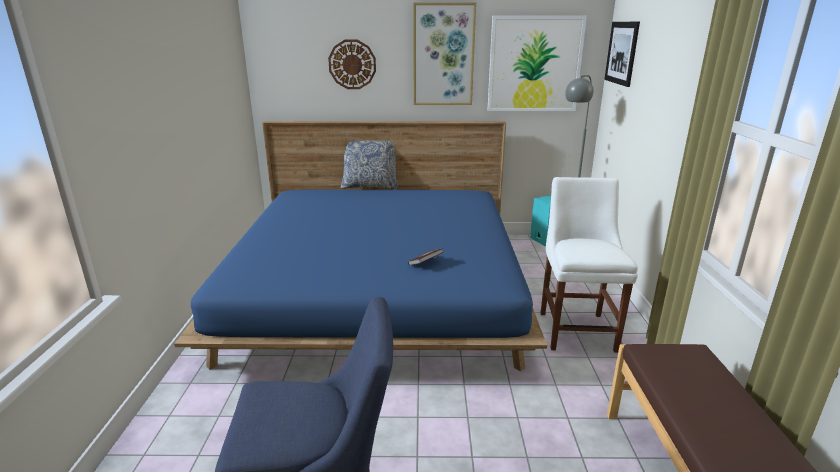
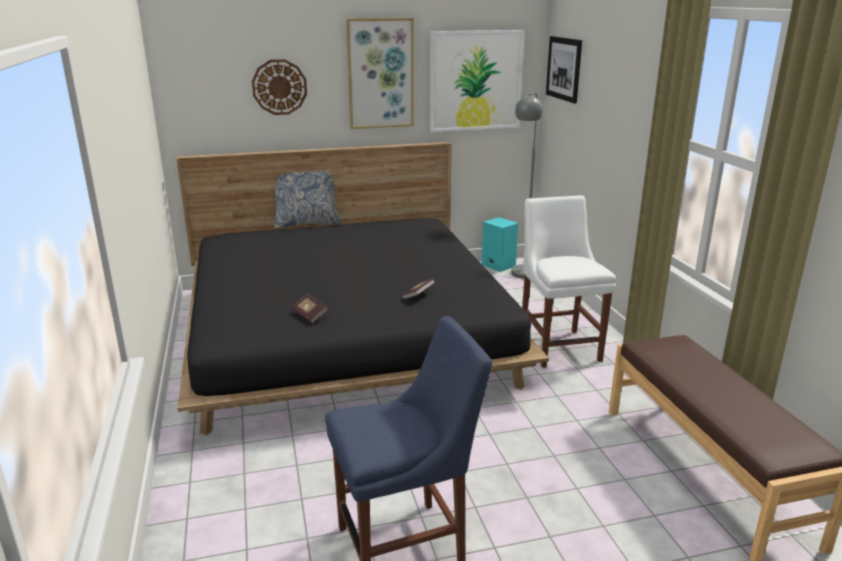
camera: 15 degrees left, 0 degrees up
blue bed [174,121,547,371] -> black bed [176,142,549,435]
none -> book [292,294,328,323]

